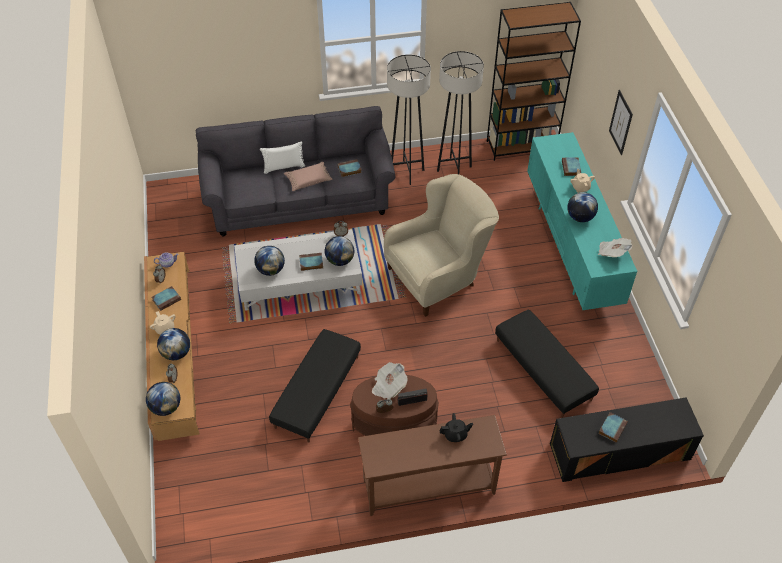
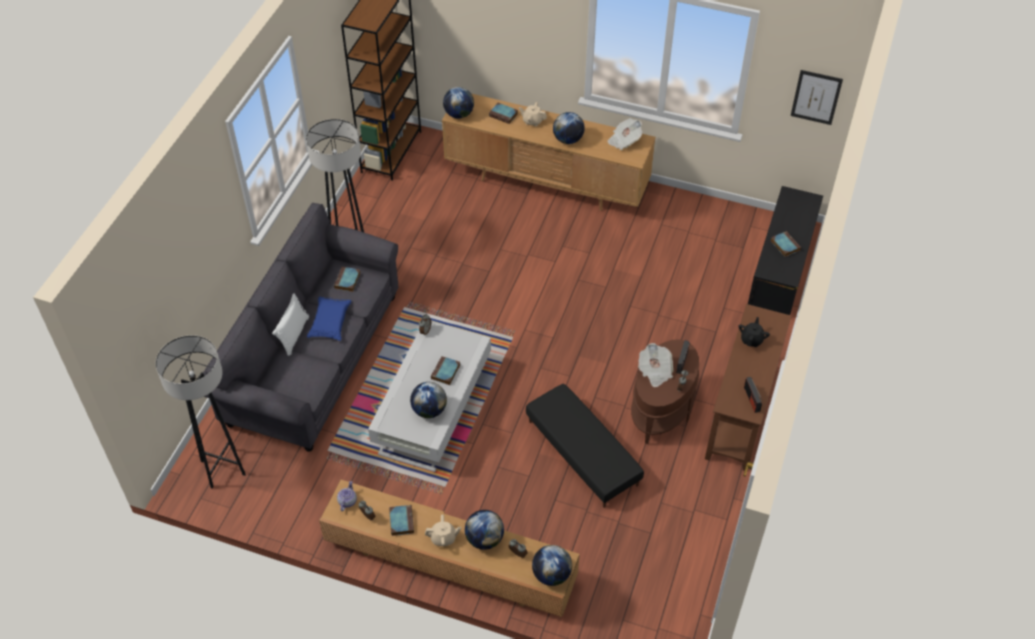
camera: 60 degrees left, 0 degrees up
beige pillow [284,162,332,191] -> blue pillow [307,297,351,341]
globe [325,236,354,266] -> globe moved to [443,87,474,119]
beige armchair [384,174,499,317] -> none
grey floor lamp [437,51,484,174] -> grey floor lamp moved to [156,335,246,488]
black ottoman [495,310,599,418] -> none
turquoise cabinet [527,132,637,310] -> brown cabinet [442,94,656,211]
picture [609,90,633,155] -> picture moved to [791,70,843,125]
none -> radio [744,377,763,413]

